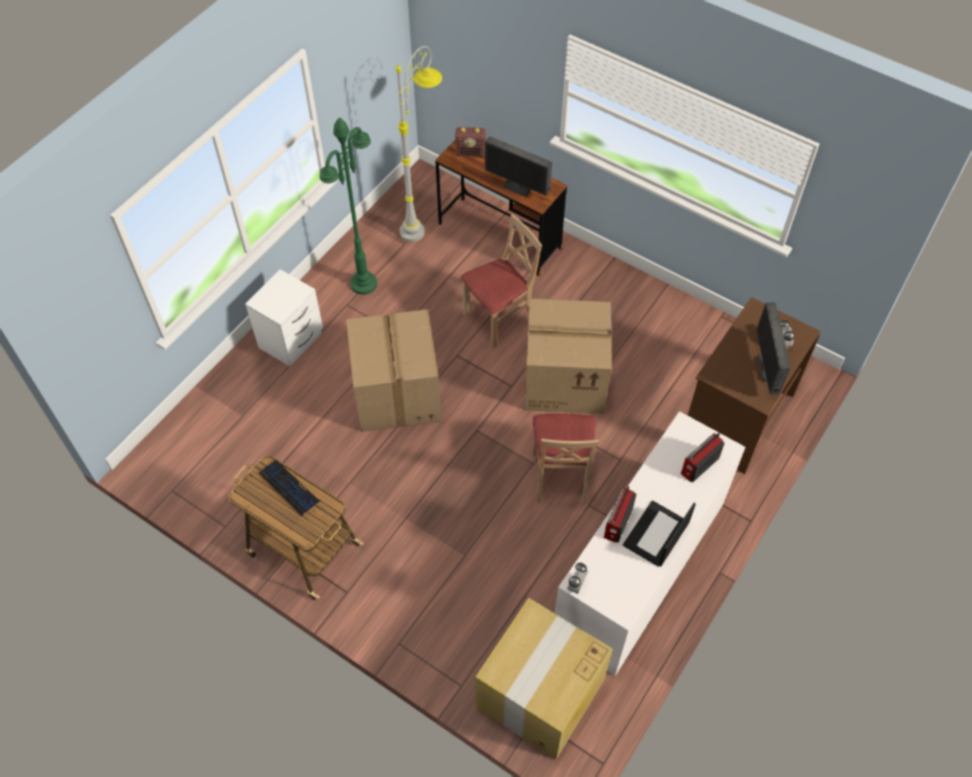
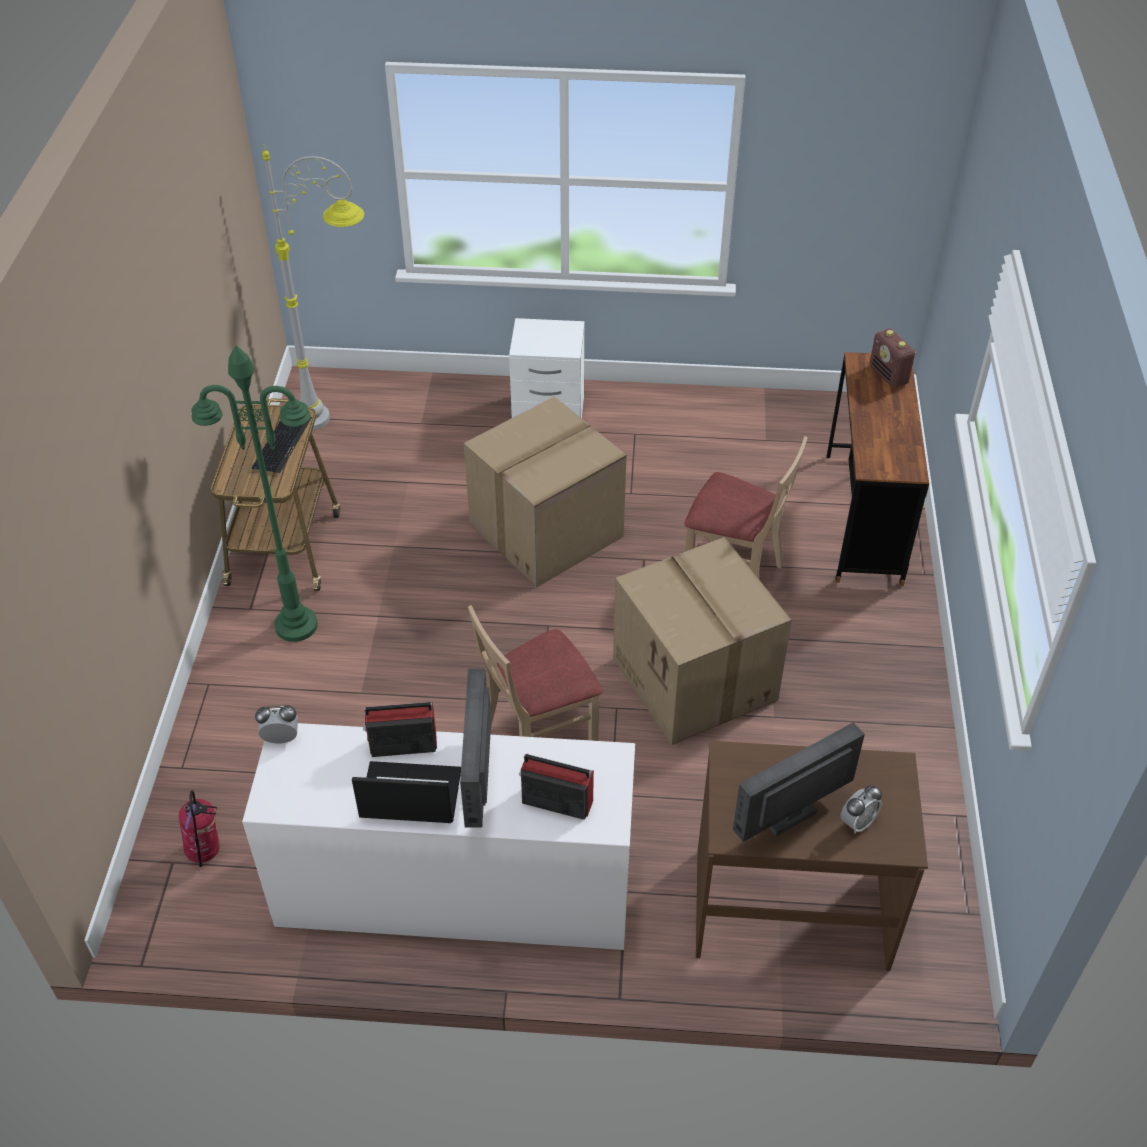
camera: 60 degrees right, 10 degrees down
green floor lamp [319,117,377,295] -> green floor lamp moved to [191,346,318,642]
grey floor lamp [396,46,442,242] -> grey floor lamp moved to [262,144,364,430]
cardboard box [475,598,613,760] -> fire extinguisher [179,790,220,867]
monitor [485,136,552,197] -> monitor moved to [460,669,491,828]

